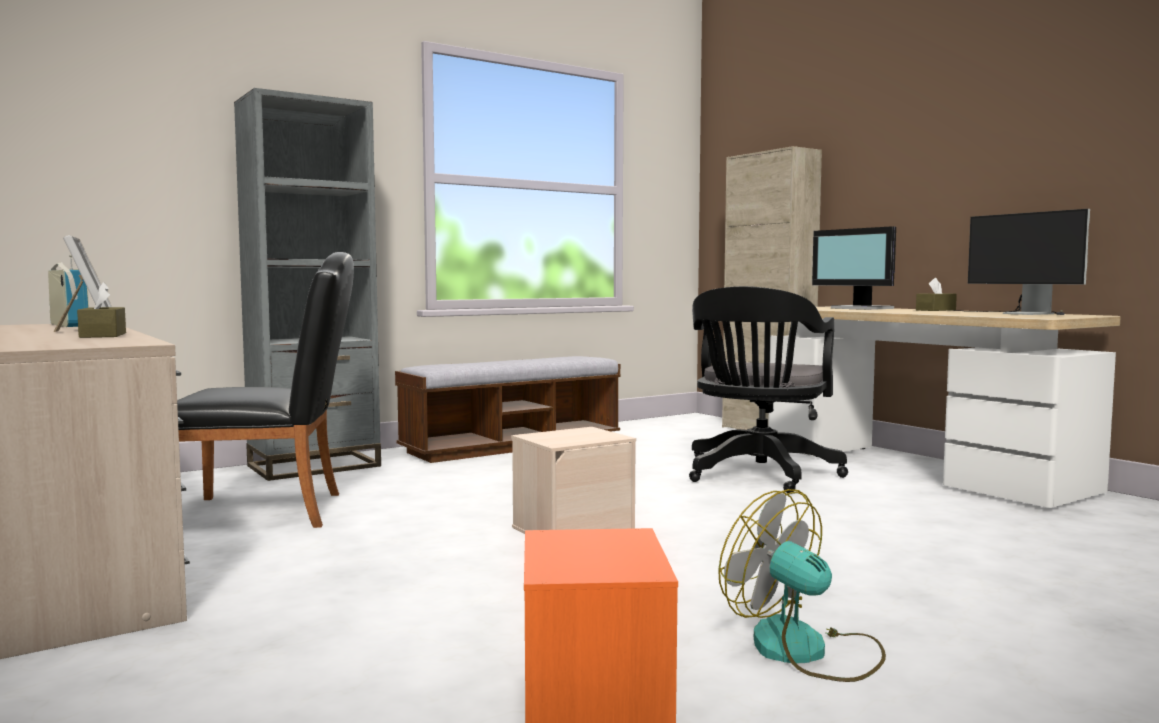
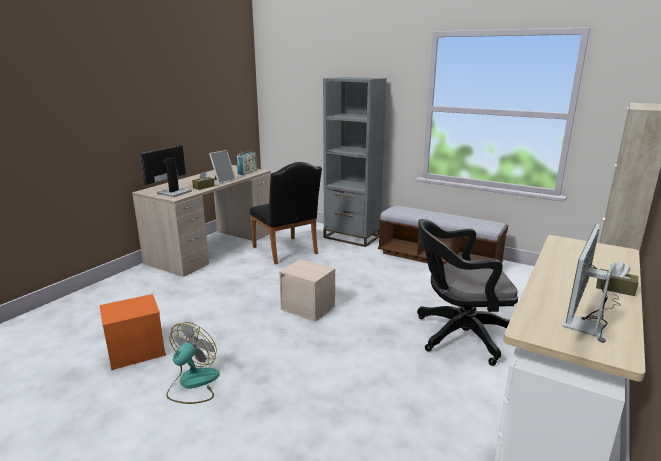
camera: 65 degrees right, 15 degrees up
monitor [812,226,896,310] -> monitor moved to [140,145,192,197]

